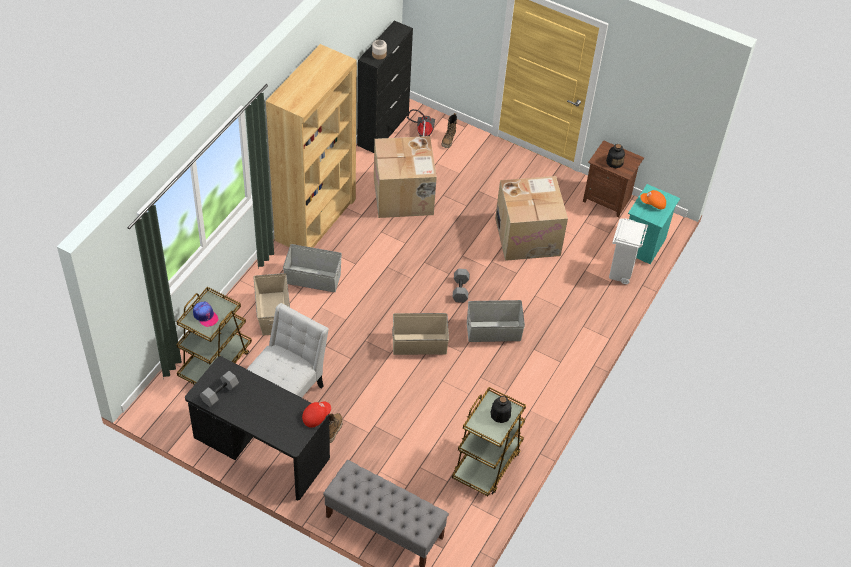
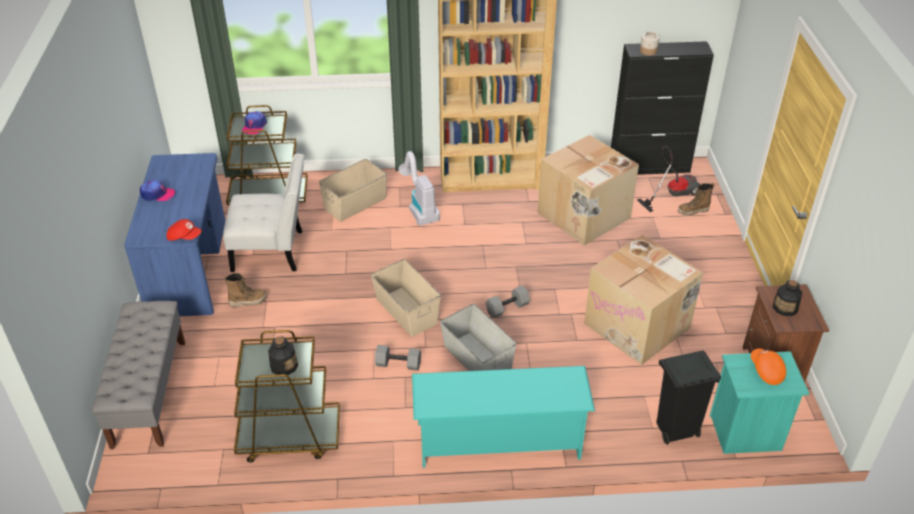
camera: 60 degrees right, 10 degrees down
black desk [185,356,330,500] -> blue desk [124,153,225,316]
grey dumbbell [200,371,239,407] -> grey dumbbell moved to [375,345,421,371]
grey storage box [283,244,342,292] -> vacuum cleaner [399,151,440,225]
white trash can [609,218,648,284] -> black trash can [656,351,721,444]
none -> cap [140,180,175,201]
none -> turquoise shoe rack [412,366,595,468]

